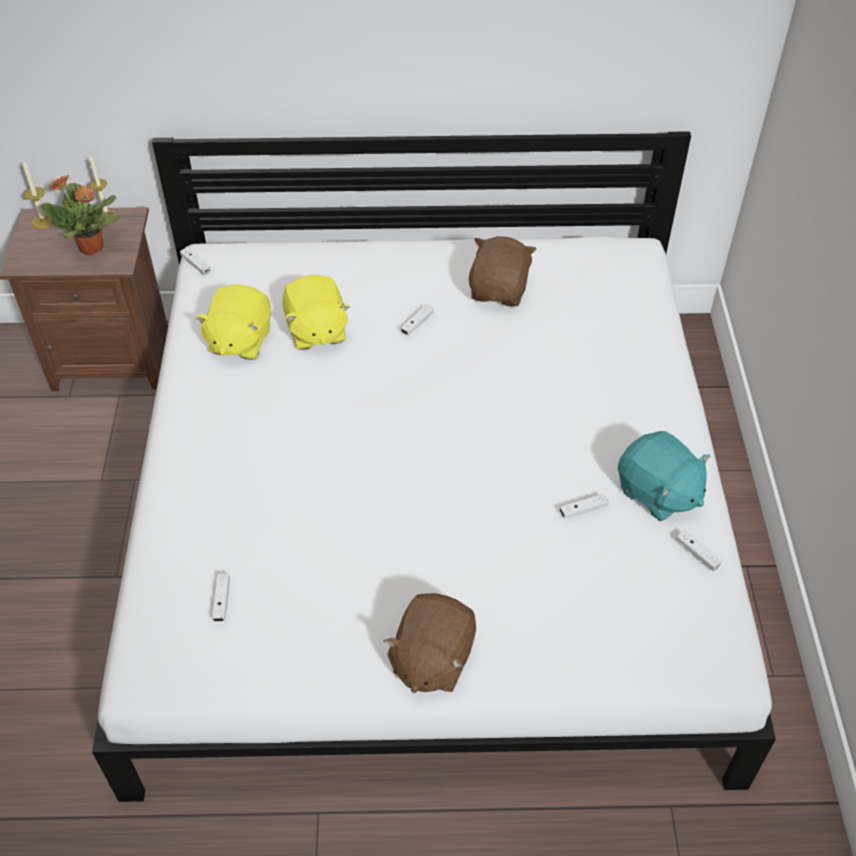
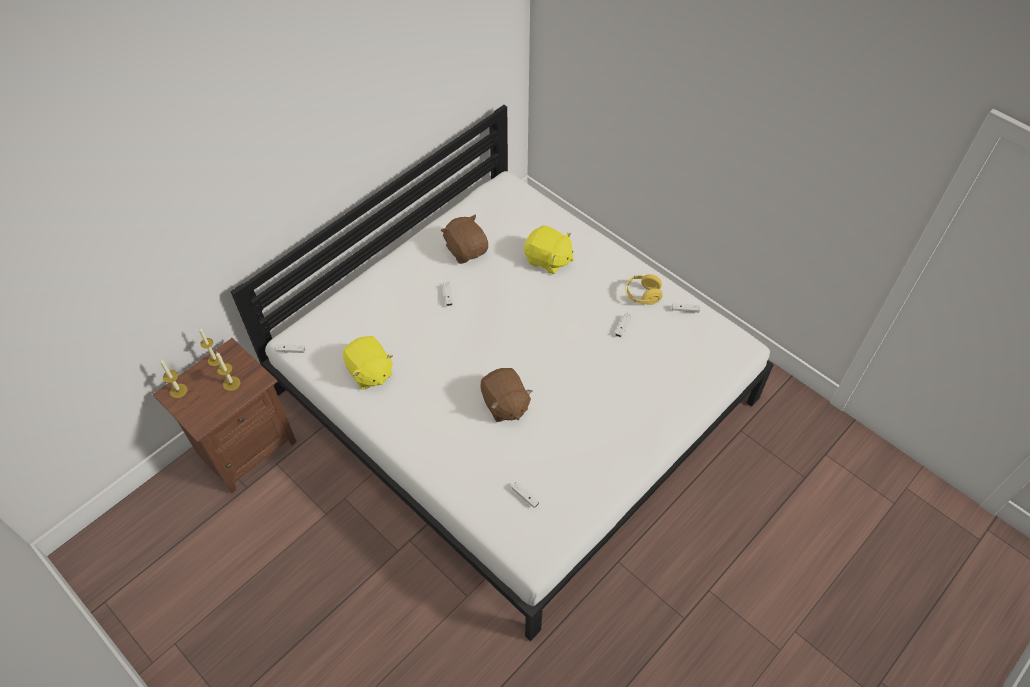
camera: 45 degrees left, 5 degrees up
potted plant [41,175,119,255] -> candle [216,352,240,391]
yellow plush toy [282,275,350,350] -> yellow plush toy moved to [524,225,574,274]
brown plush toy [384,593,476,693] -> brown plush toy moved to [480,368,533,422]
turquoise plush toy [618,431,710,521] -> yellow headphones [625,274,663,305]

